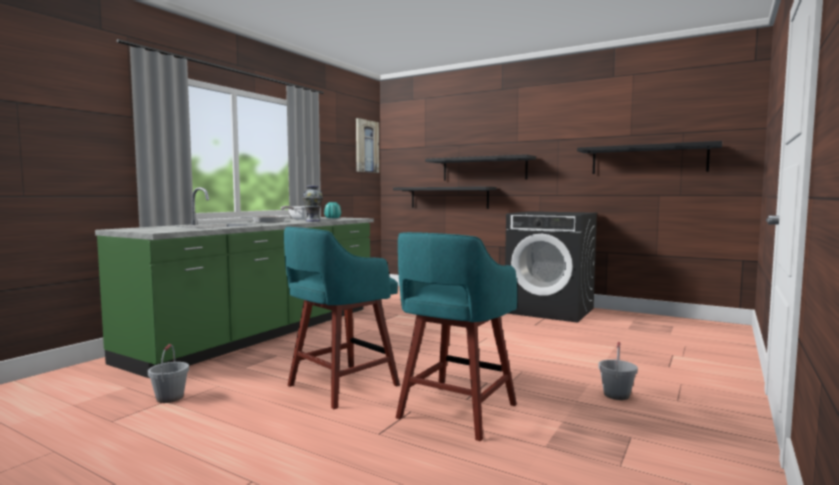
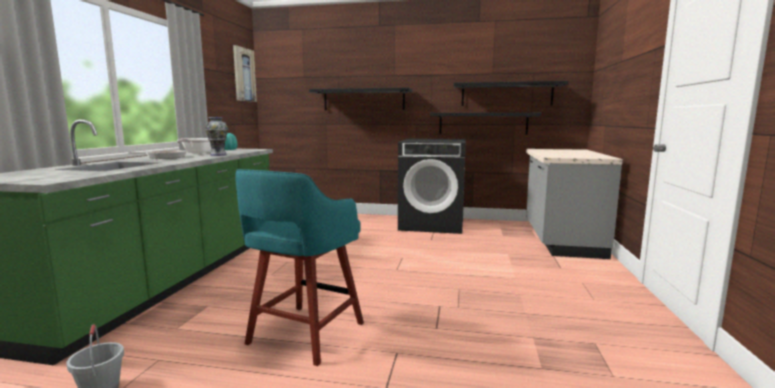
camera: 20 degrees left, 5 degrees up
black shelf [393,187,497,209] -> black shelf moved to [430,113,541,134]
turquoise stool [396,232,517,441] -> none
grey bucket [598,342,638,400] -> none
none -> grey counter [526,149,623,259]

